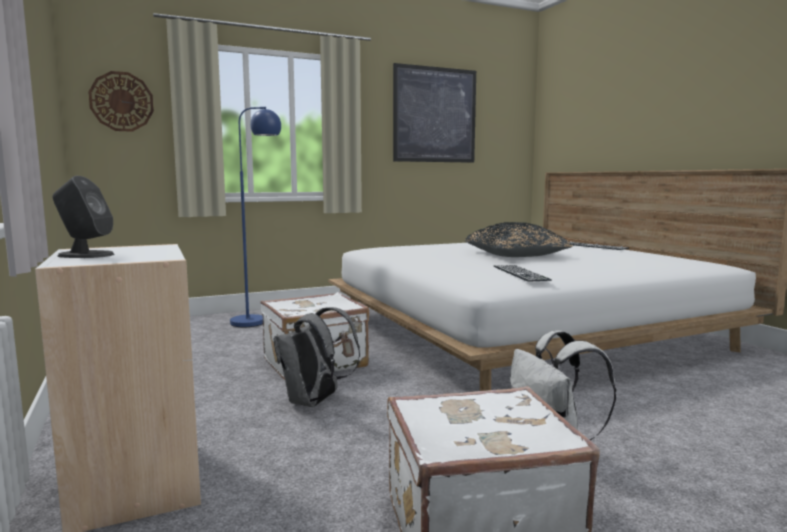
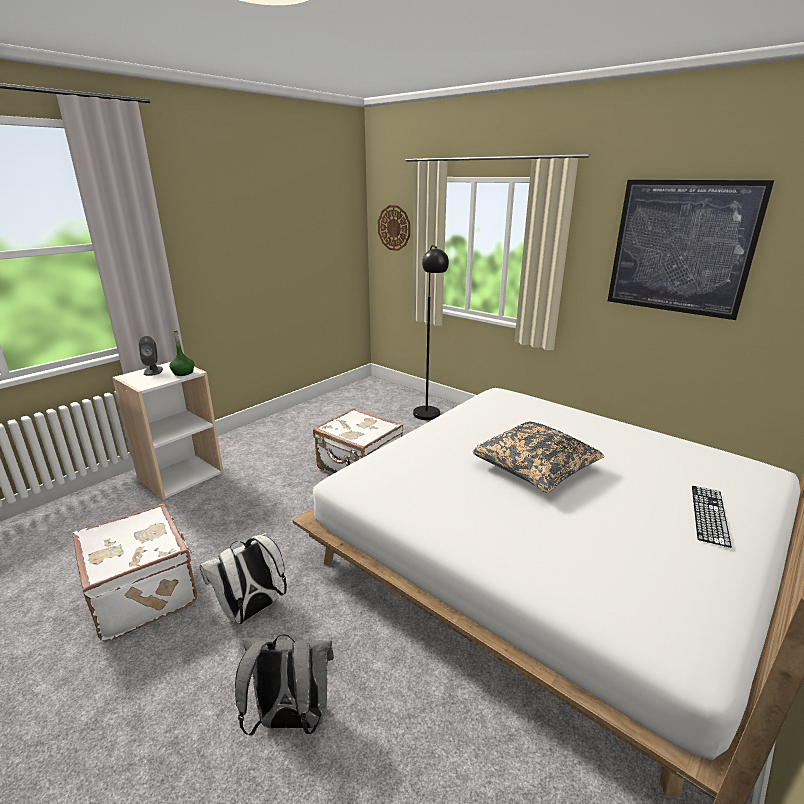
camera: 65 degrees right, 15 degrees up
blue floor lamp [230,107,281,327] -> black floor lamp [413,245,449,420]
grey backpack [274,307,360,407] -> grey backpack moved to [235,634,334,736]
keyboard [493,265,552,282] -> none
none -> green bottle [169,330,194,376]

